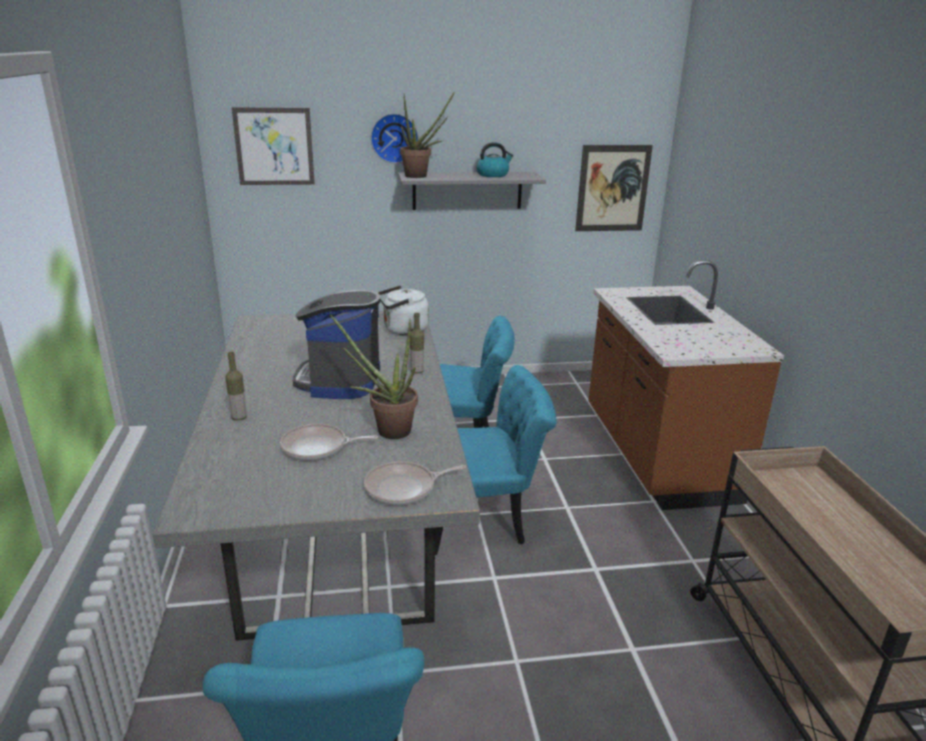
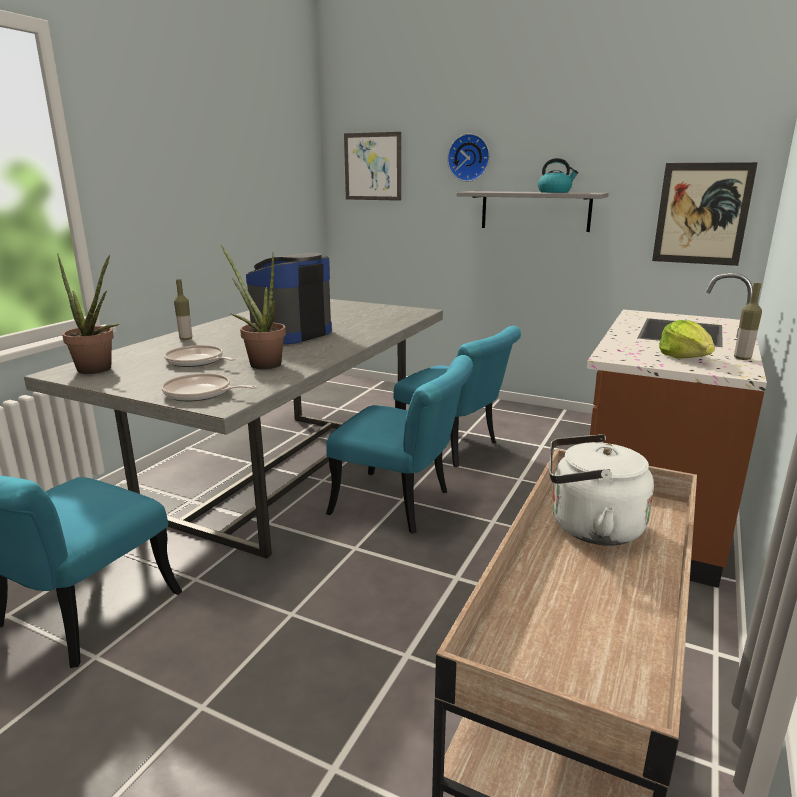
camera: 35 degrees right, 5 degrees down
white kettle [378,285,429,336] -> white kettle moved to [549,434,654,546]
potted plant [400,91,455,178] -> potted plant moved to [57,254,119,374]
bottle [410,313,424,374] -> bottle moved to [734,283,762,360]
none -> lettuce [659,320,715,358]

